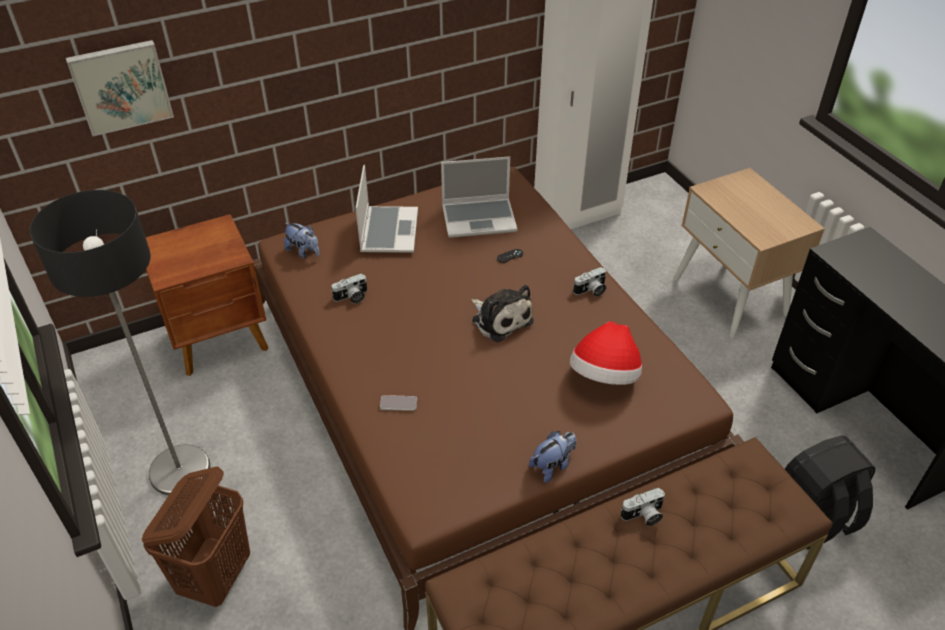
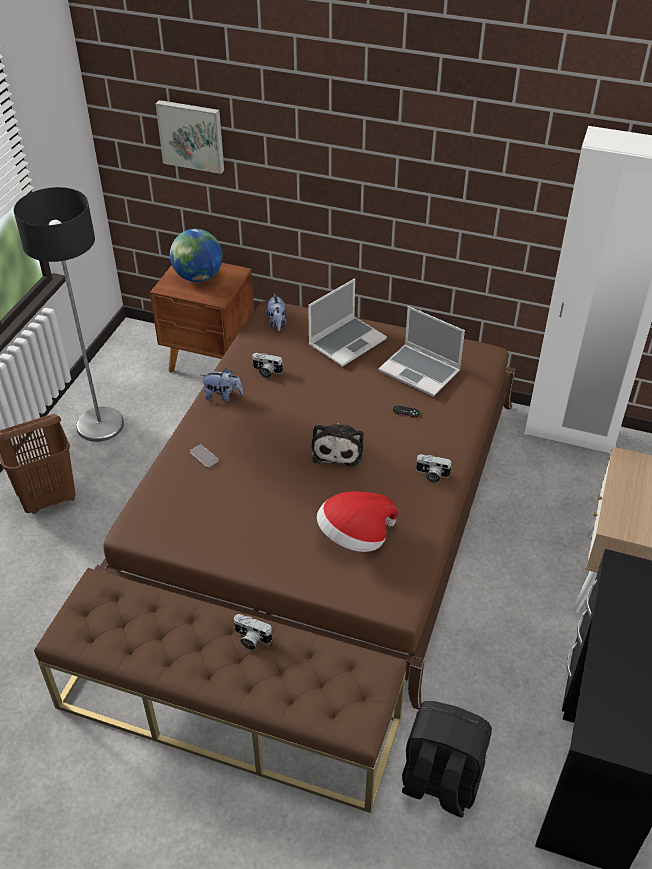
camera: 45 degrees right, 0 degrees up
plush toy [529,431,576,483] -> plush toy moved to [202,368,243,401]
none -> globe [170,229,223,282]

